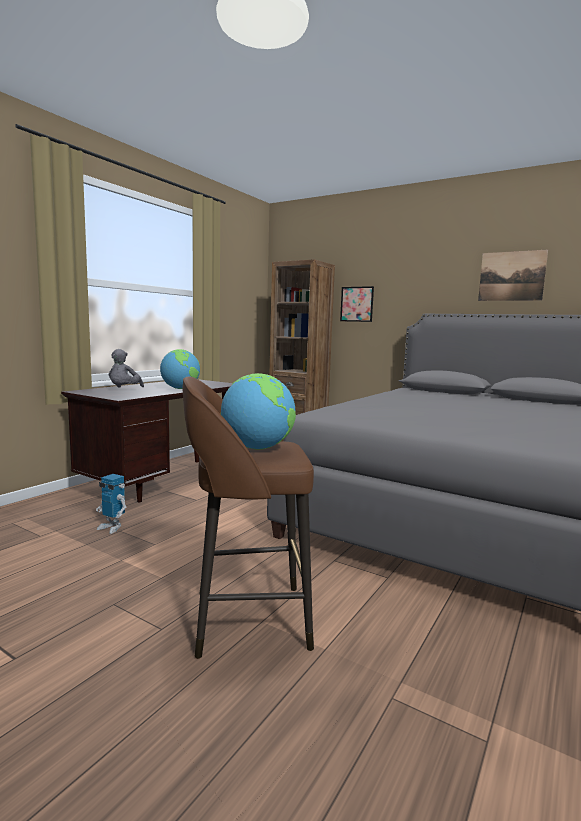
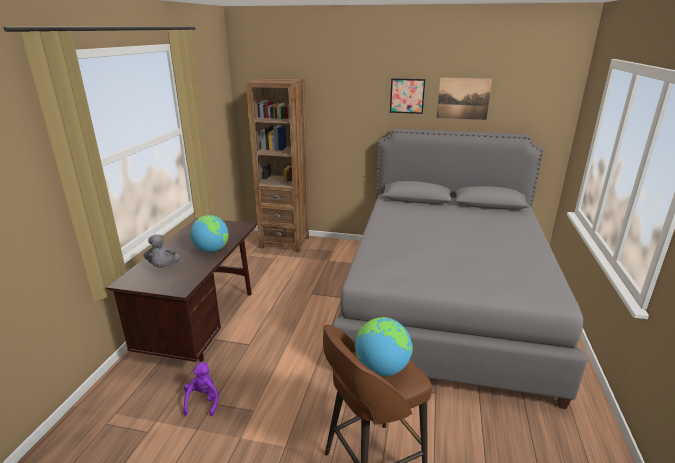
camera: 20 degrees left, 15 degrees up
toy robot [96,474,126,534] -> purple plush toy [183,362,219,416]
picture [340,286,374,322] -> picture moved to [390,78,425,114]

